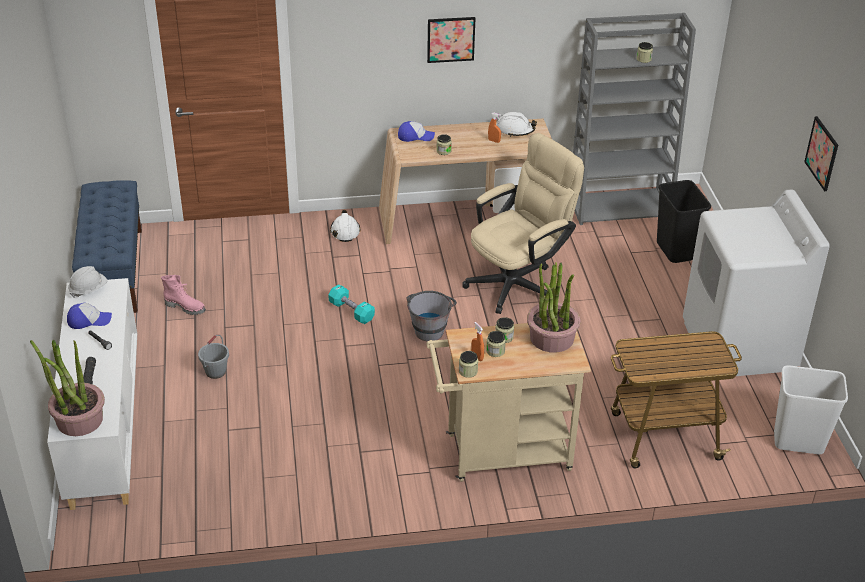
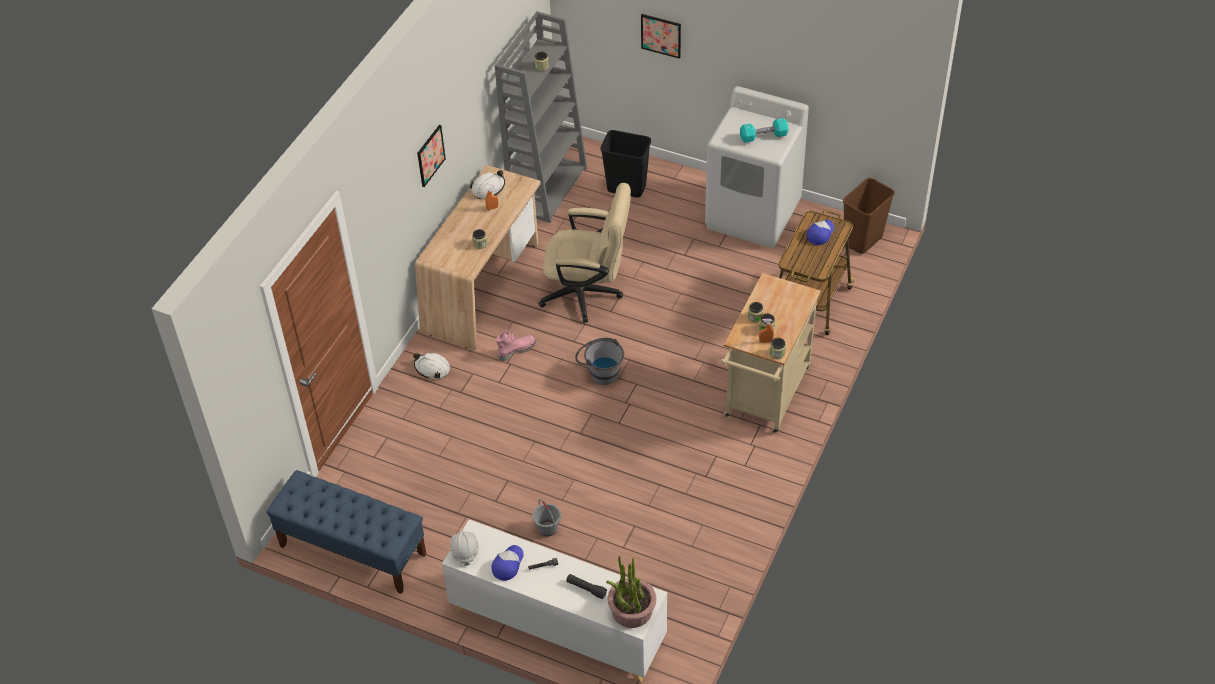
camera: 55 degrees left, 10 degrees up
pink boot [161,275,206,315] -> pink boot moved to [496,329,536,361]
turquoise dumbbell [328,284,375,324] -> turquoise dumbbell moved to [740,118,789,143]
cap [398,121,435,142] -> cap moved to [807,220,834,245]
beige office chair [462,133,584,314] -> beige office chair turned 105 degrees clockwise [538,183,631,323]
potted plant [527,262,581,352] -> none
white trash can [774,365,848,454] -> brown trash can [843,178,895,254]
picture [804,116,838,191] -> picture moved to [641,14,681,59]

